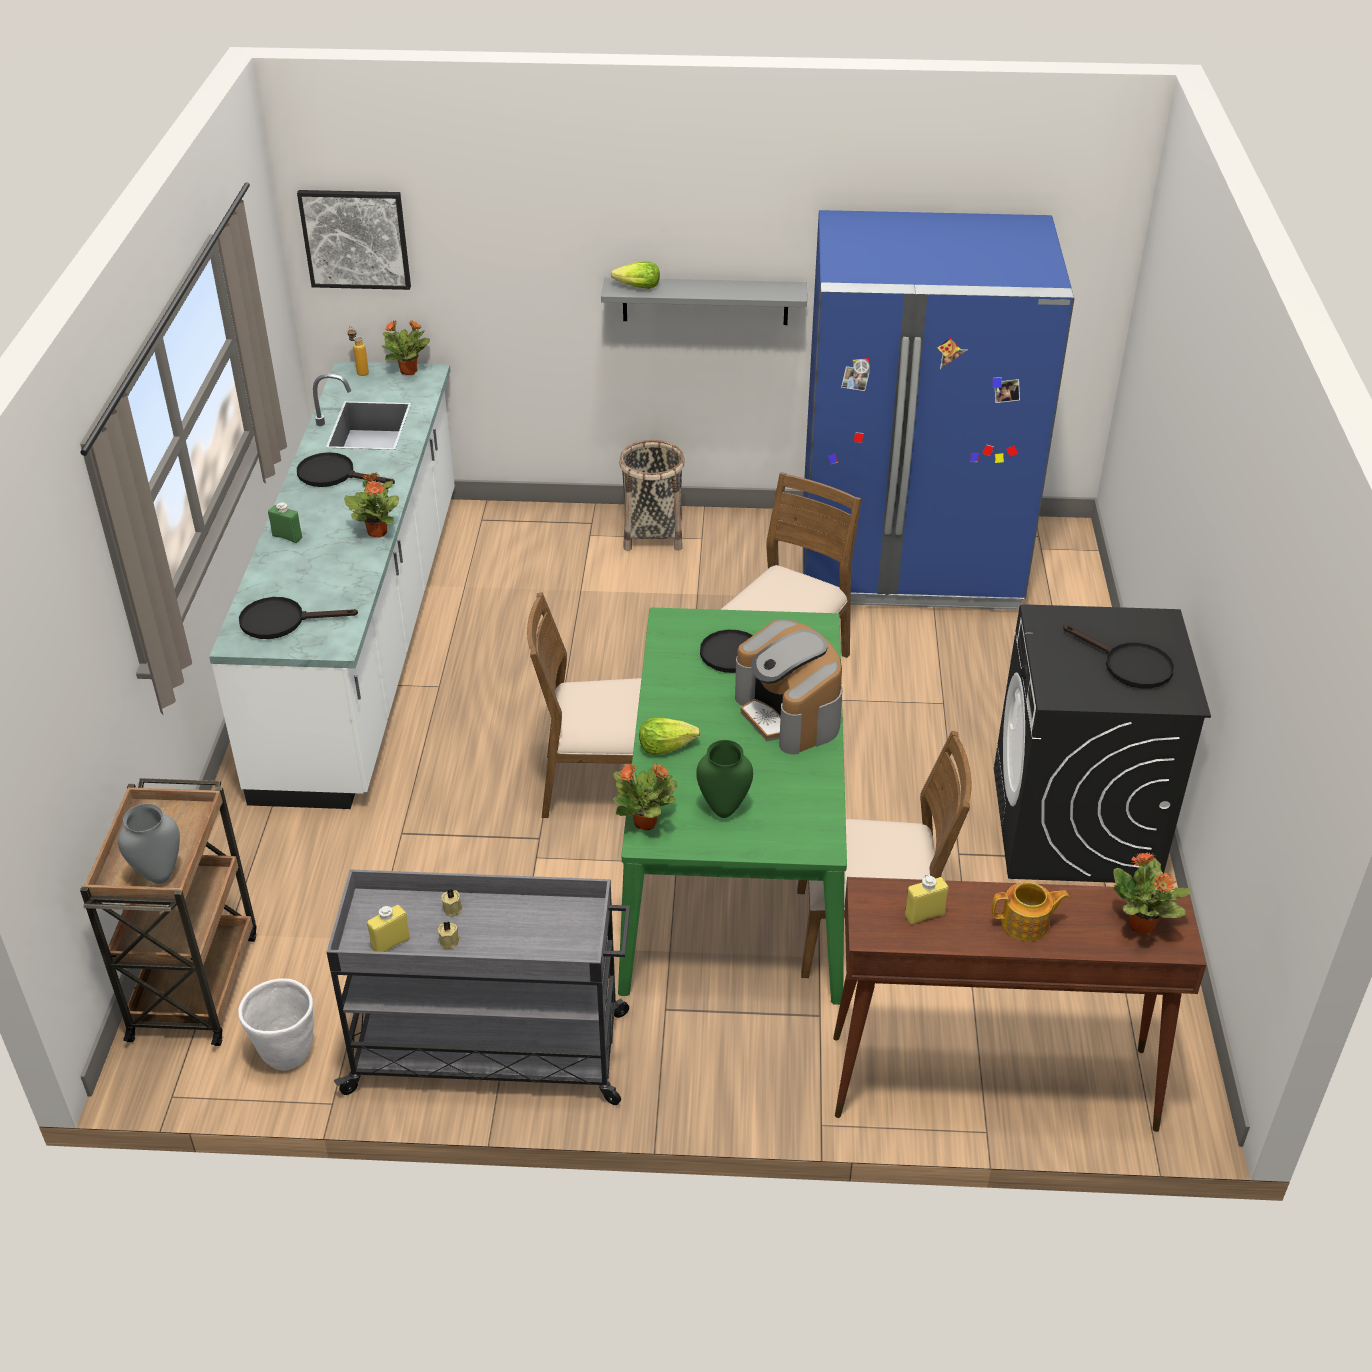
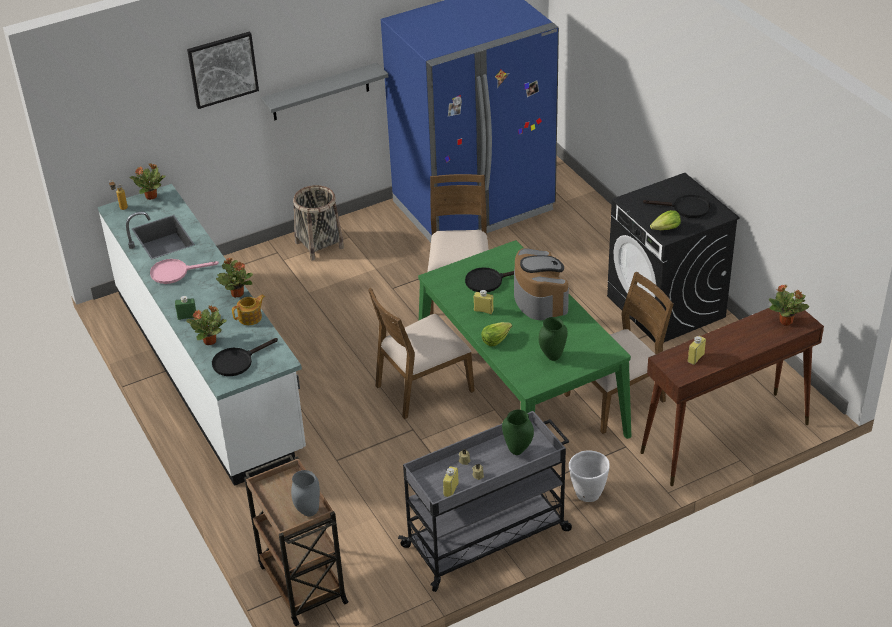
camera: 30 degrees left, 0 degrees up
white planter [238,979,314,1070] -> white planter moved to [569,451,610,502]
picture [297,190,411,290] -> picture moved to [187,31,259,109]
black frying pan [297,452,395,487] -> pink frying pan [150,259,219,284]
lettuce [611,261,660,289] -> lettuce moved to [650,210,681,230]
potted plant [613,763,677,830] -> potted plant moved to [186,305,227,345]
coffee machine [735,619,843,754] -> coffee machine turned 135 degrees counterclockwise [514,248,569,320]
teapot [992,882,1069,941] -> teapot moved to [232,294,265,325]
none -> yellow bottle [474,290,494,314]
none -> green vase [502,410,534,455]

